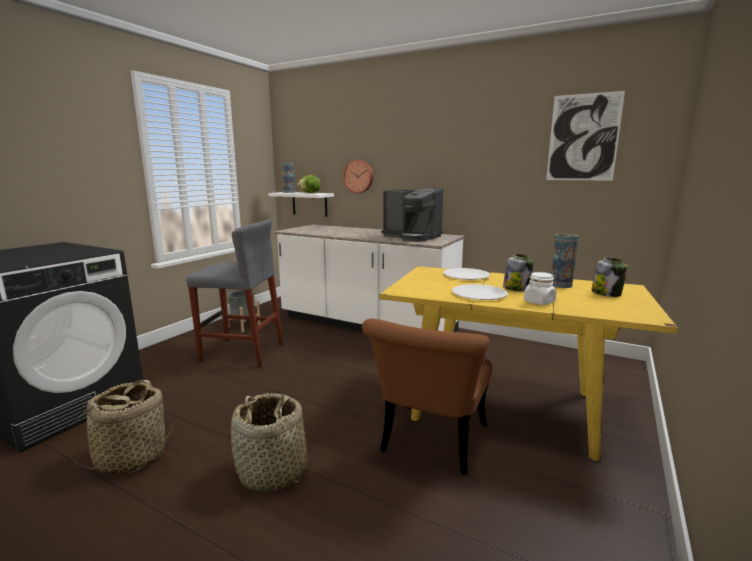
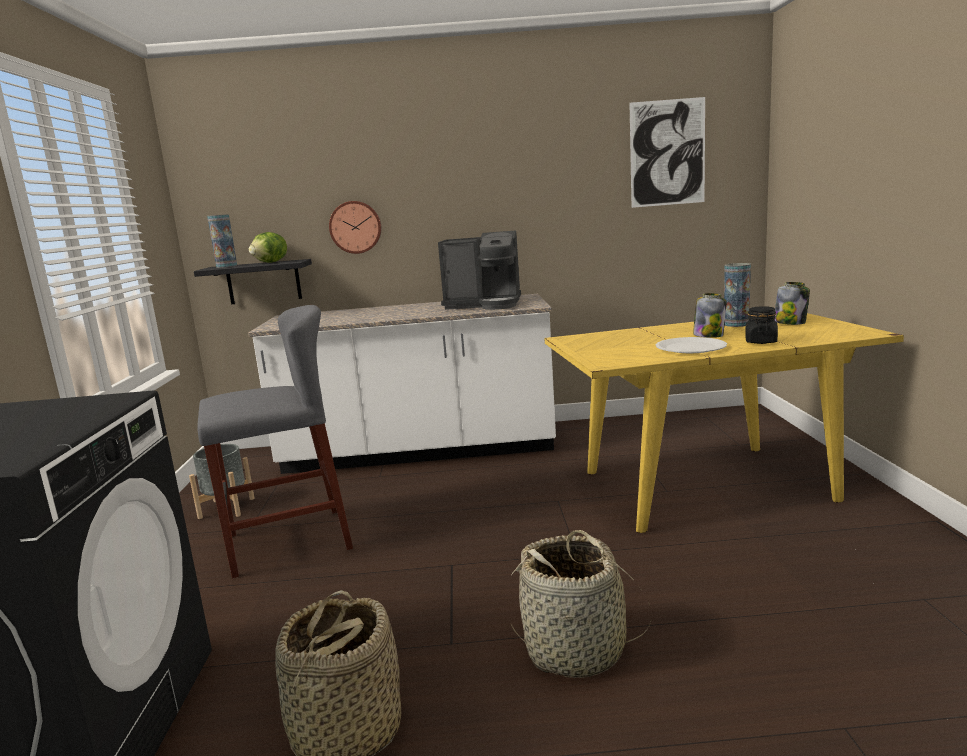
camera: 30 degrees left, 0 degrees up
white shelf [269,192,334,217] -> black shelf [194,259,312,304]
brown chair [362,319,492,475] -> none
white plate [443,268,490,280] -> none
white jar [524,272,556,305] -> black jar [745,306,778,344]

